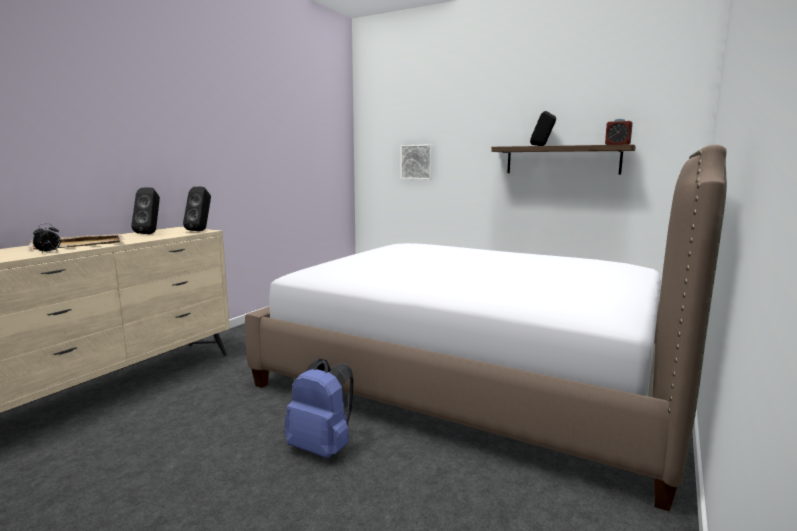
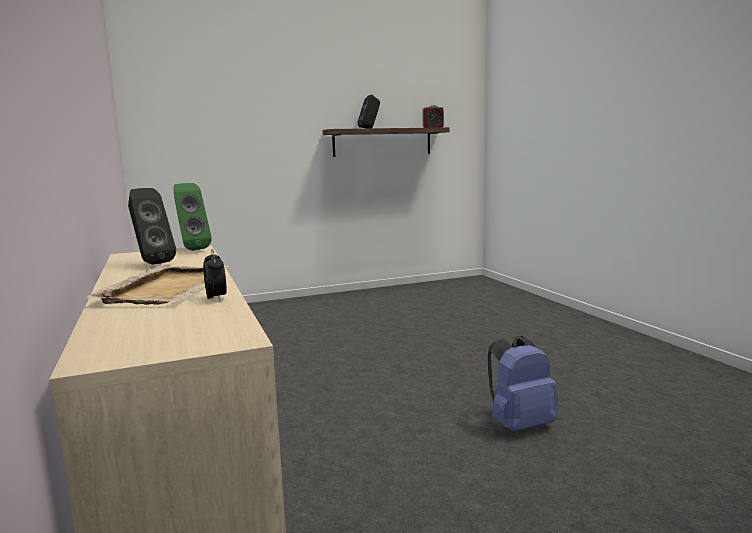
camera: 50 degrees left, 0 degrees up
black speaker [183,187,211,231] -> green speaker [173,183,212,251]
bed [245,145,727,511] -> none
picture [401,145,433,179] -> none

